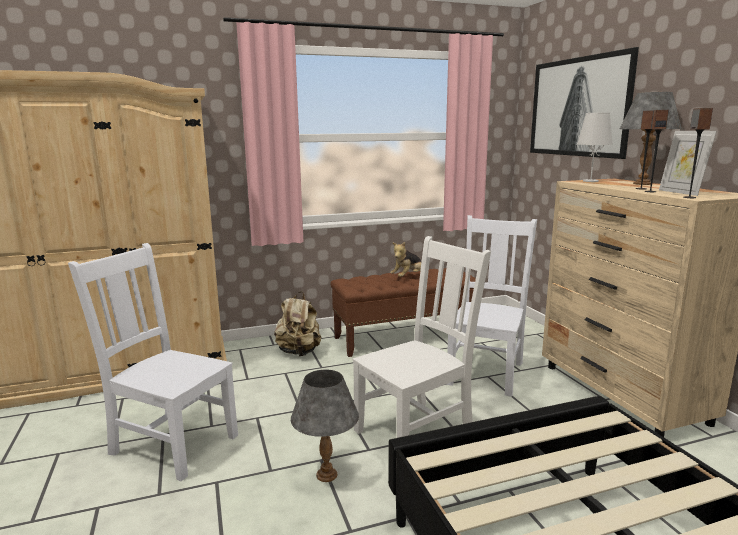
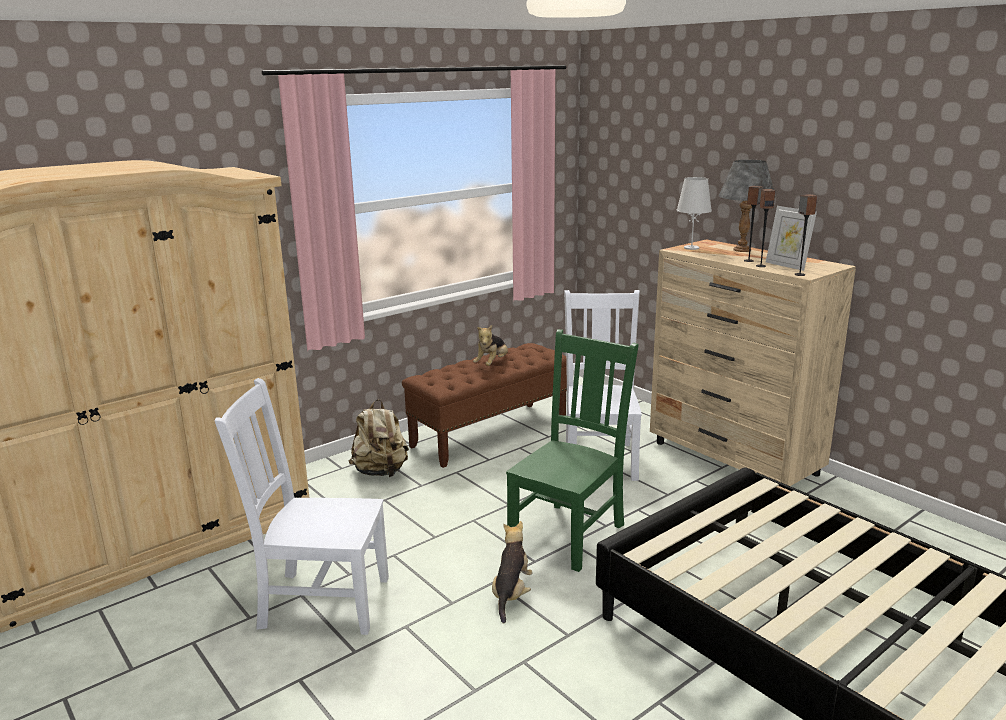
camera: 20 degrees left, 5 degrees up
grey table lamp [291,369,359,482] -> plush toy [492,521,533,624]
white chair [353,236,491,438] -> green chair [506,329,639,572]
picture [530,47,639,159] -> none

